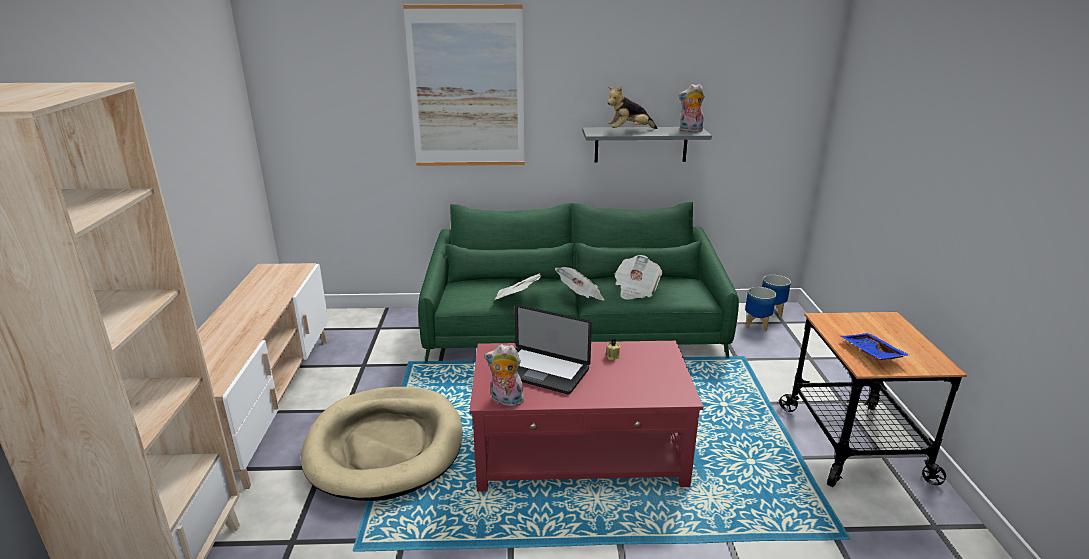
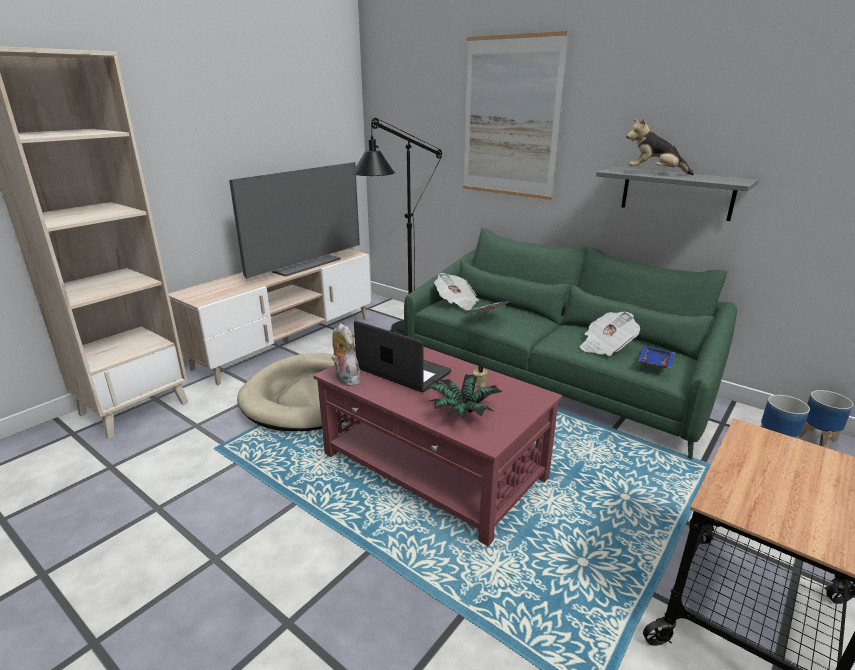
camera: 40 degrees right, 0 degrees up
laptop [515,305,592,394] -> laptop turned 150 degrees clockwise [354,321,451,392]
newspaper [555,267,604,300] -> newspaper moved to [434,273,479,311]
plush toy [678,84,705,132] -> none
blue tray [841,333,909,360] -> blue tray moved to [638,346,674,368]
none -> television [229,162,360,279]
none -> black floor lamp [352,118,442,335]
none -> potted plant [426,374,502,418]

